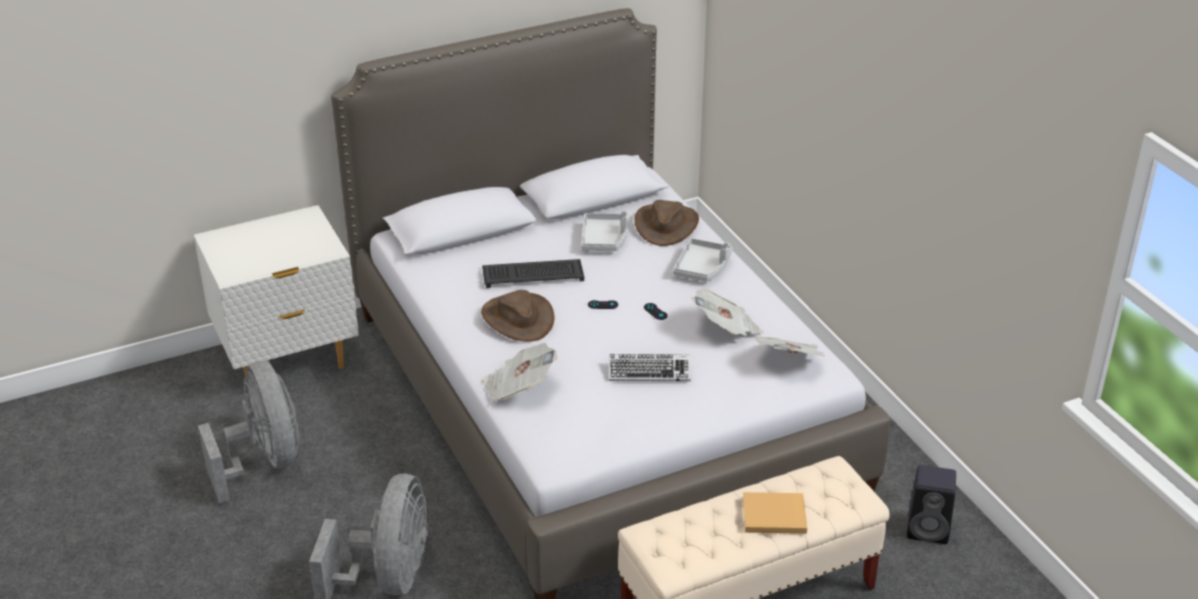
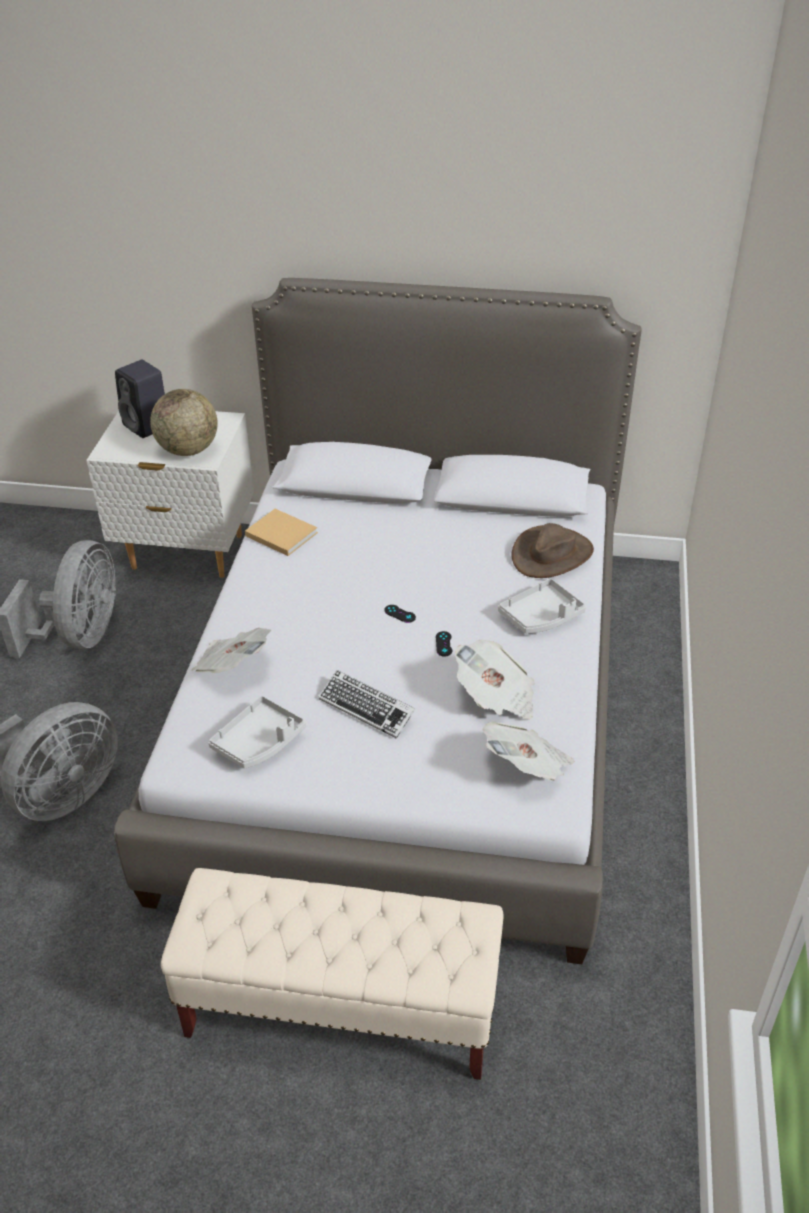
camera: 35 degrees right, 5 degrees up
brown hat [481,290,554,342] -> none
keyboard [482,259,584,288] -> none
grey tray [581,211,628,251] -> grey tray moved to [208,696,306,769]
beige book [743,492,807,534] -> beige book moved to [245,509,318,556]
black speaker [907,465,956,544] -> black speaker moved to [115,360,165,438]
none -> globe [150,389,218,456]

